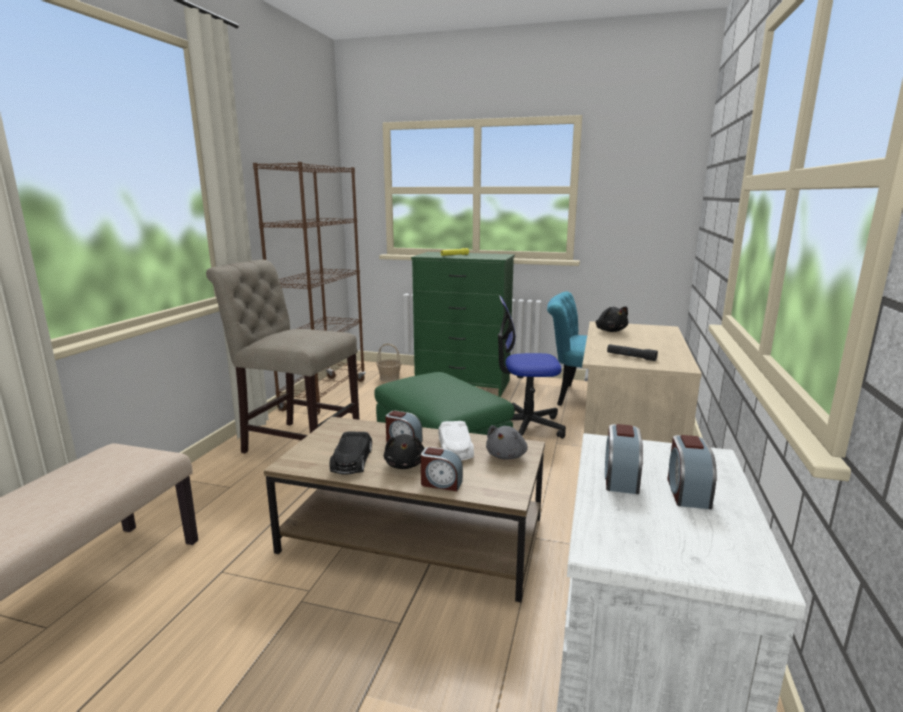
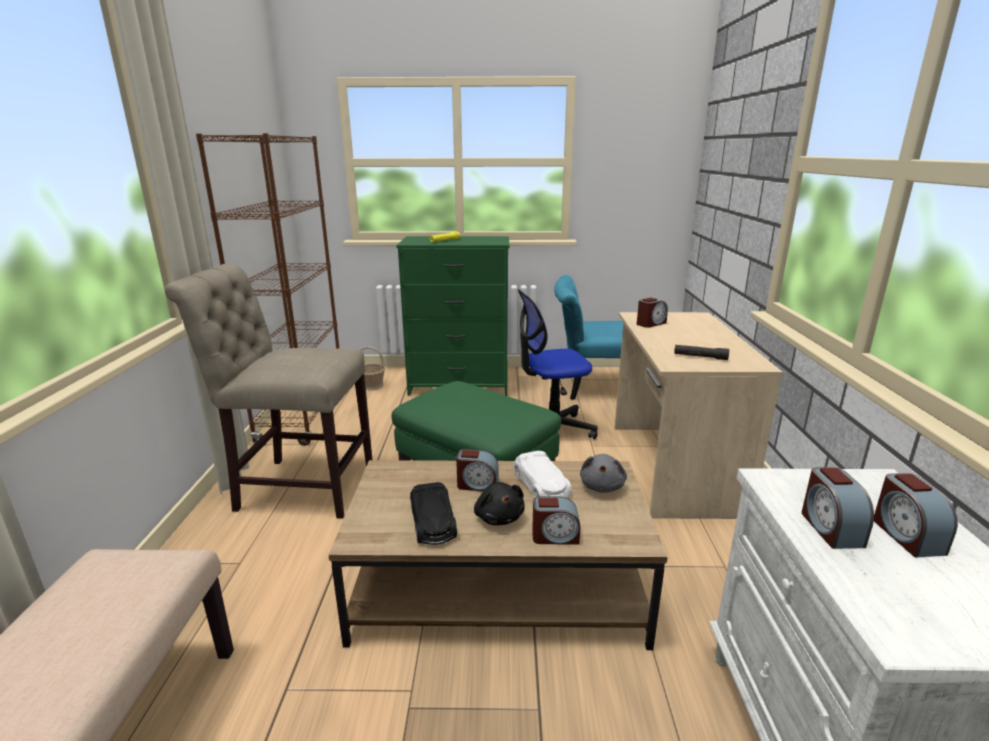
camera: 15 degrees left, 5 degrees up
black plush toy [596,306,628,332] -> alarm clock [637,298,668,328]

